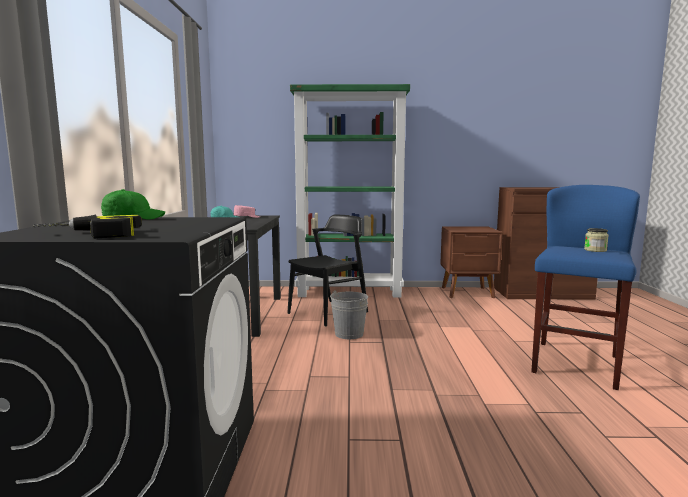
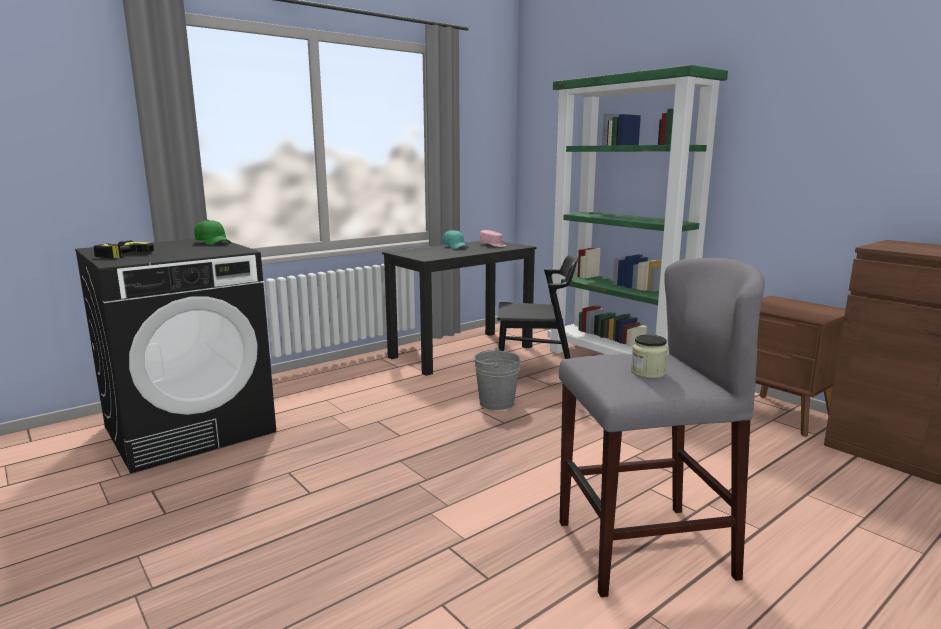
camera: 50 degrees right, 5 degrees up
blue stool [531,185,640,390] -> grey stool [559,258,765,597]

